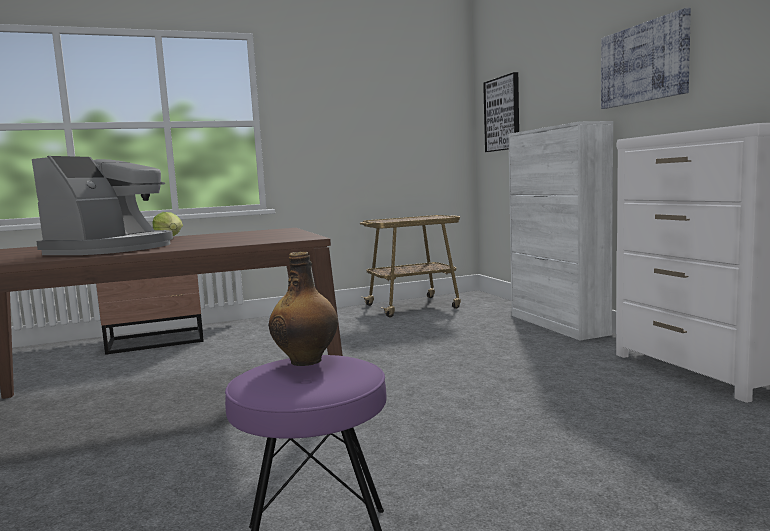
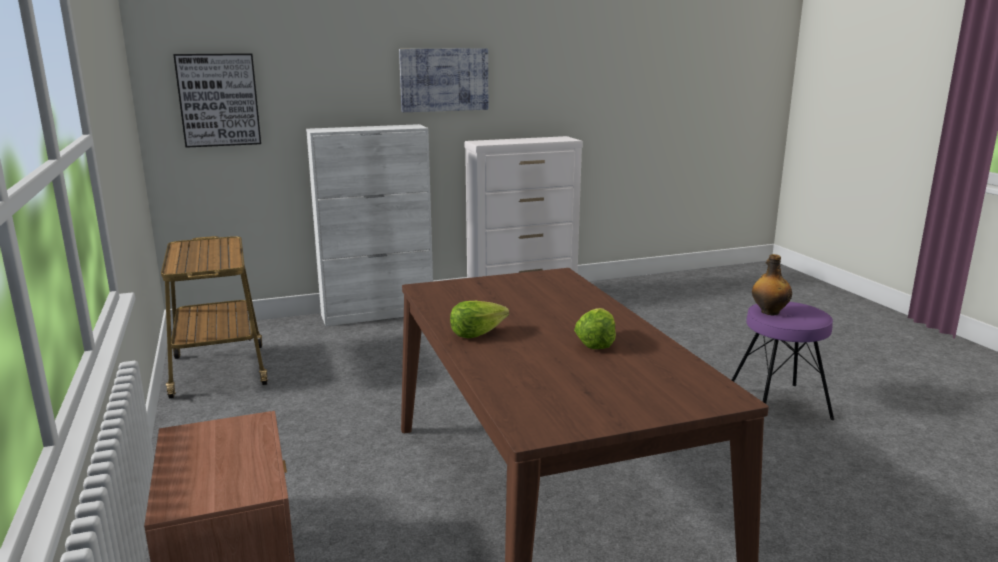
camera: 90 degrees left, 10 degrees up
coffee machine [32,156,173,255] -> lettuce [574,308,616,349]

